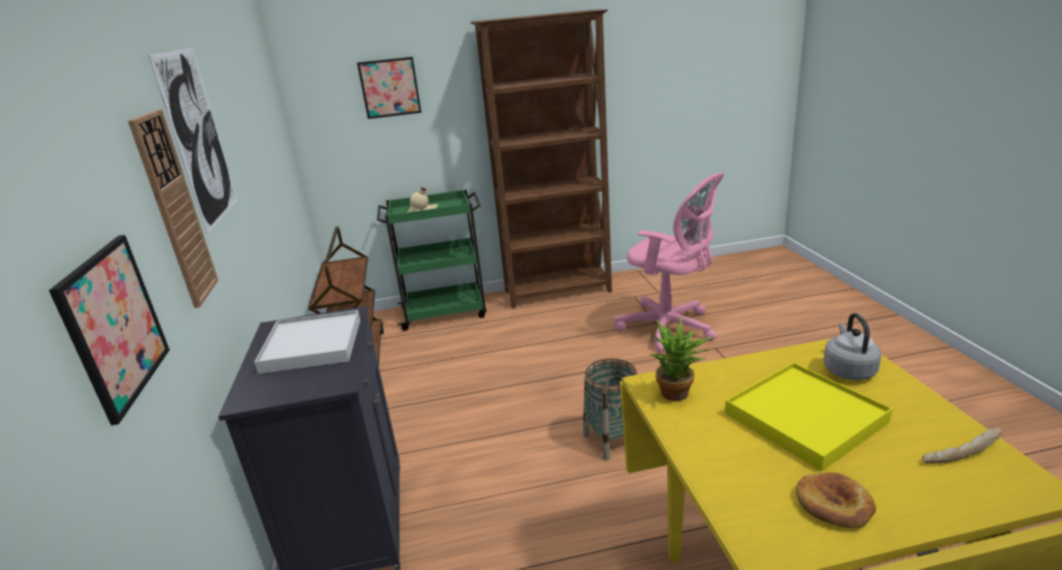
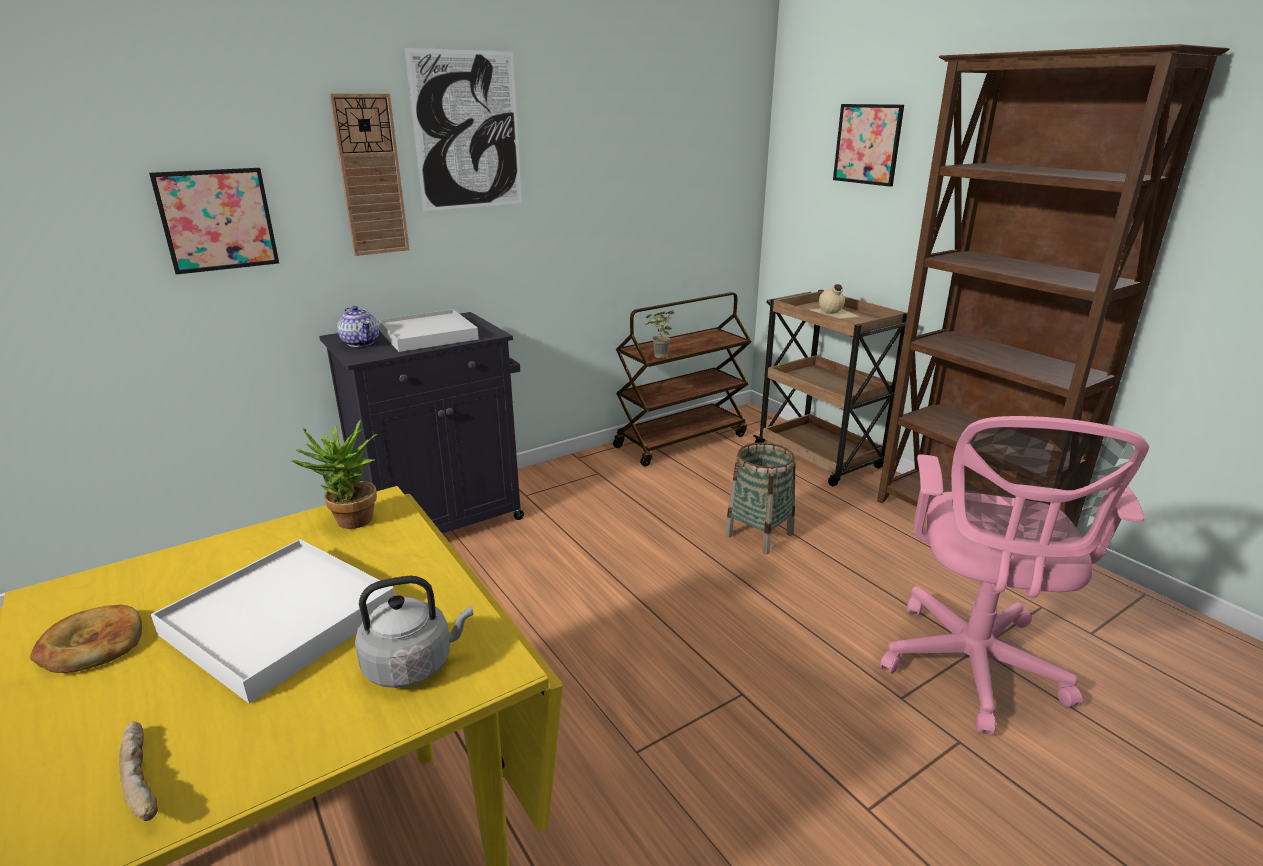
camera: 65 degrees right, 0 degrees up
green cart [377,189,486,331] -> brown cart [753,290,907,486]
basket [583,358,638,460] -> basket moved to [725,442,795,554]
yellow tray [725,362,893,471] -> white tray [151,539,395,704]
none -> teapot [337,306,379,347]
none -> potted plant [645,310,674,358]

